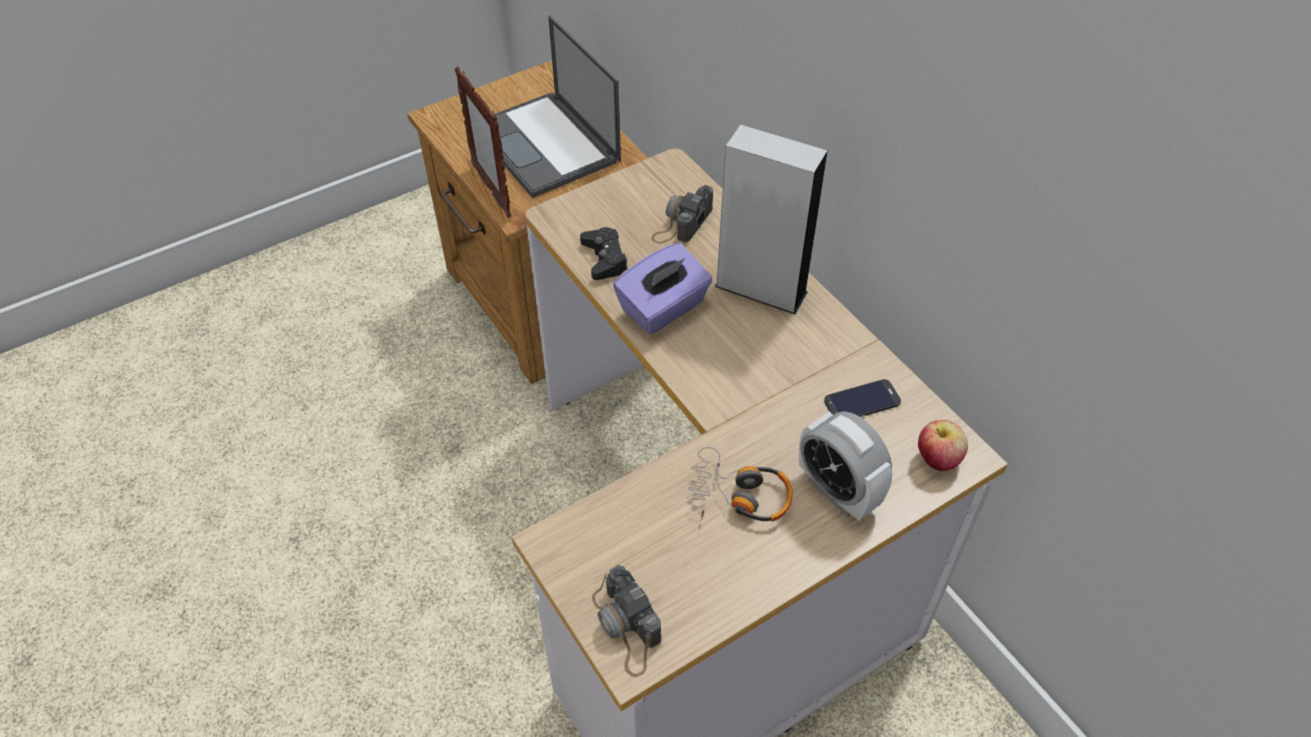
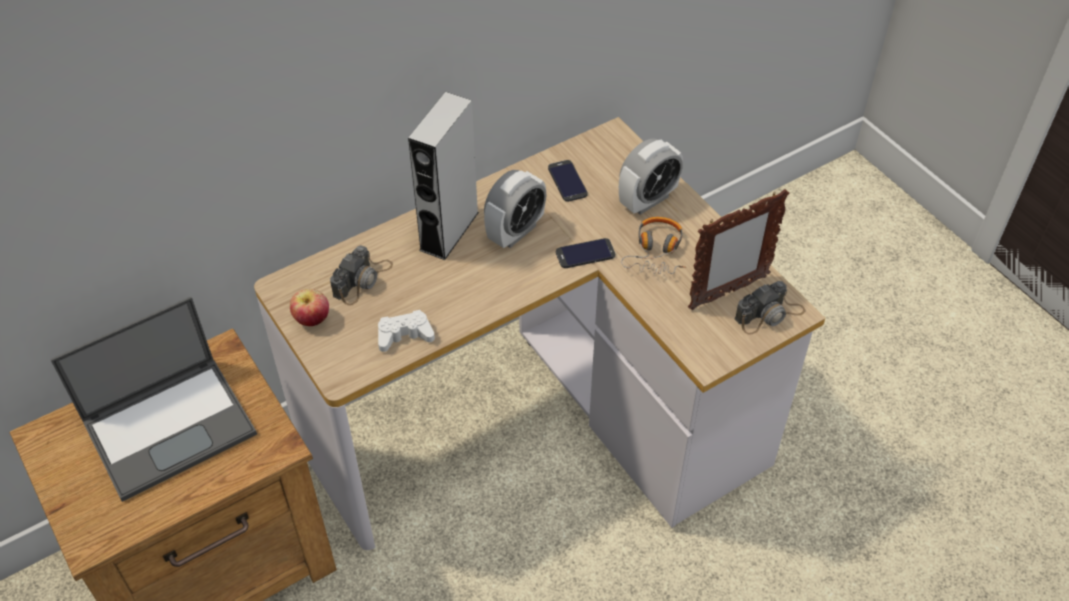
camera: 90 degrees left, 0 degrees up
picture frame [455,66,511,217] -> picture frame moved to [688,189,789,310]
black game controller [580,227,628,280] -> white game controller [378,310,435,352]
purple tissue box [613,243,713,334] -> none
camera [652,185,713,244] -> camera turned 90 degrees counterclockwise [330,245,393,306]
apple [918,420,968,471] -> apple moved to [290,289,329,326]
none -> alarm clock [484,170,546,248]
none -> phone [556,238,615,268]

